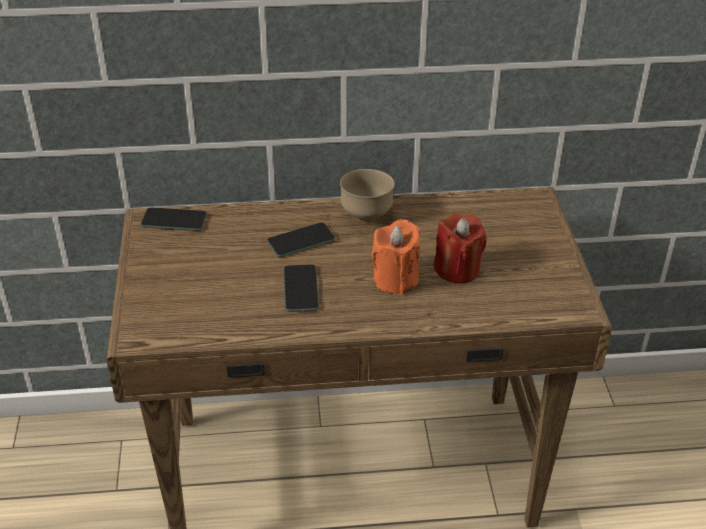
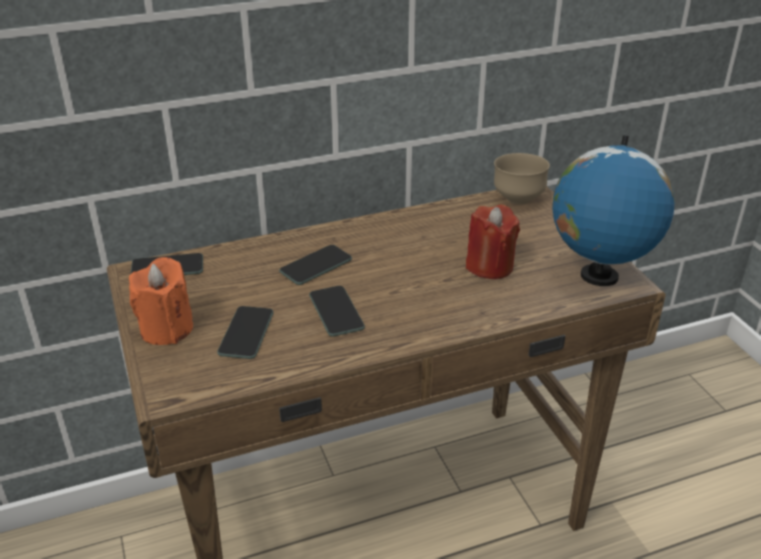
camera: 15 degrees left, 5 degrees down
brown bowl [340,169,395,222] -> brown bowl moved to [494,153,550,205]
orange candle [372,219,420,295] -> orange candle moved to [129,257,193,345]
none -> phone [217,306,273,359]
none -> globe [552,135,675,286]

